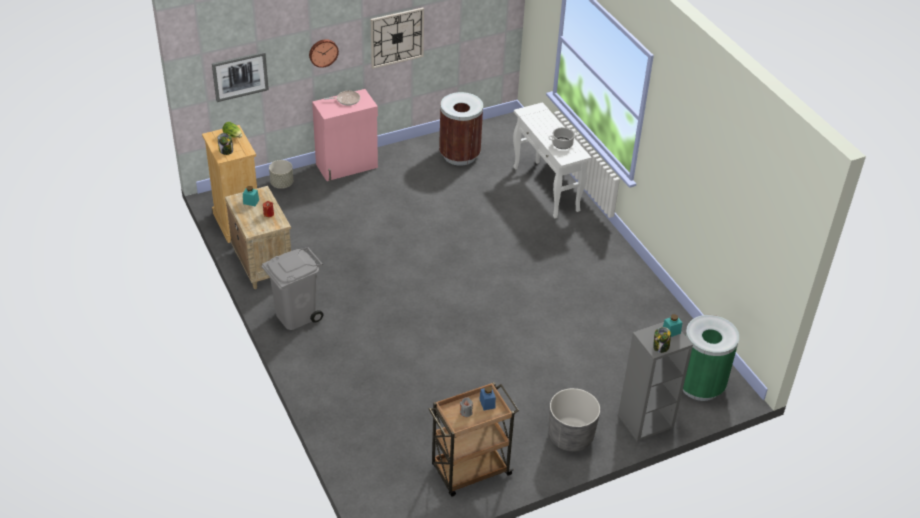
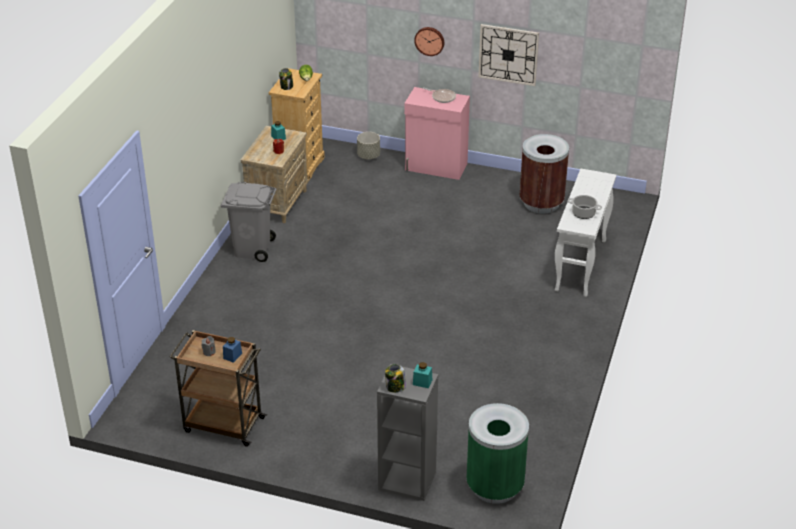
camera: 45 degrees right, 5 degrees down
picture [212,52,269,102] -> none
grey planter [549,388,600,452] -> none

